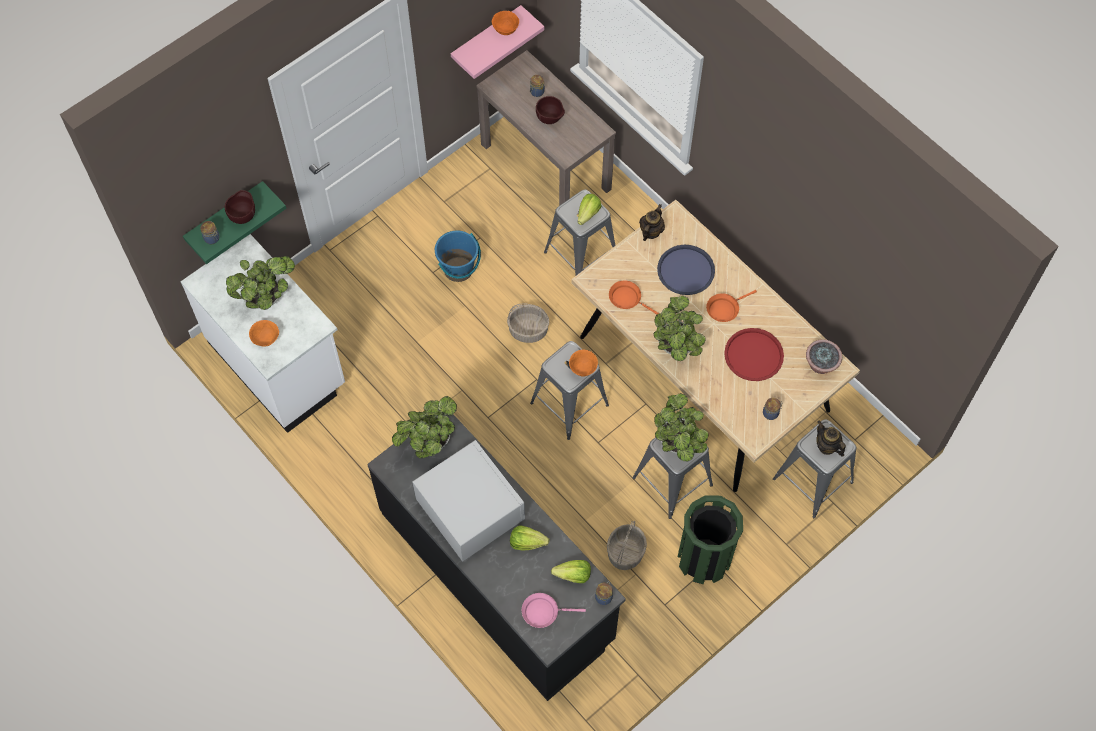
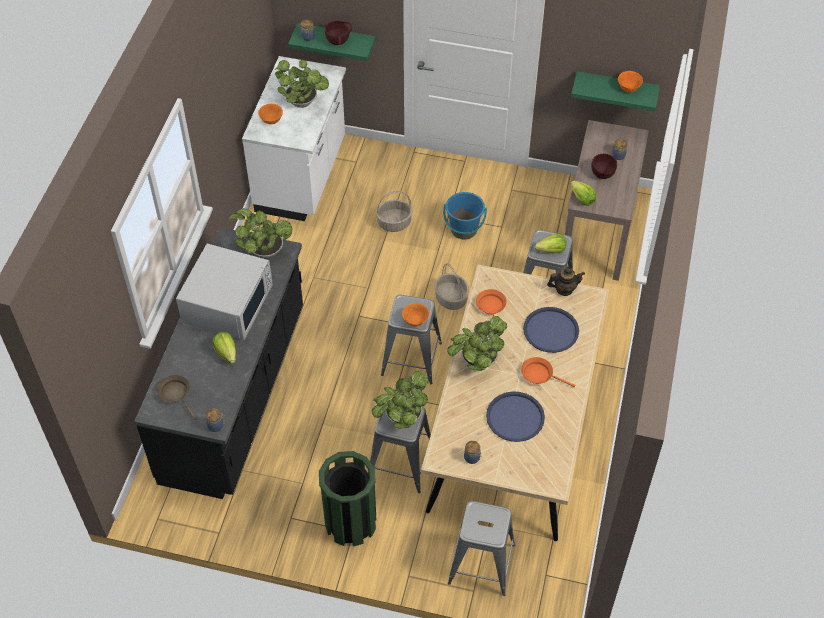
camera: 55 degrees right, 10 degrees down
pink shelf [451,5,544,79] -> green shelf [571,71,660,111]
pink frying pan [522,593,586,628] -> brown frying pan [157,375,197,420]
lettuce [551,560,591,583] -> lettuce moved to [571,180,596,206]
basket [607,521,647,570] -> basket moved to [376,191,413,232]
red tray [724,328,784,381] -> blue tray [486,392,545,442]
potted plant [806,339,842,374] -> none
teapot [816,421,846,456] -> none

